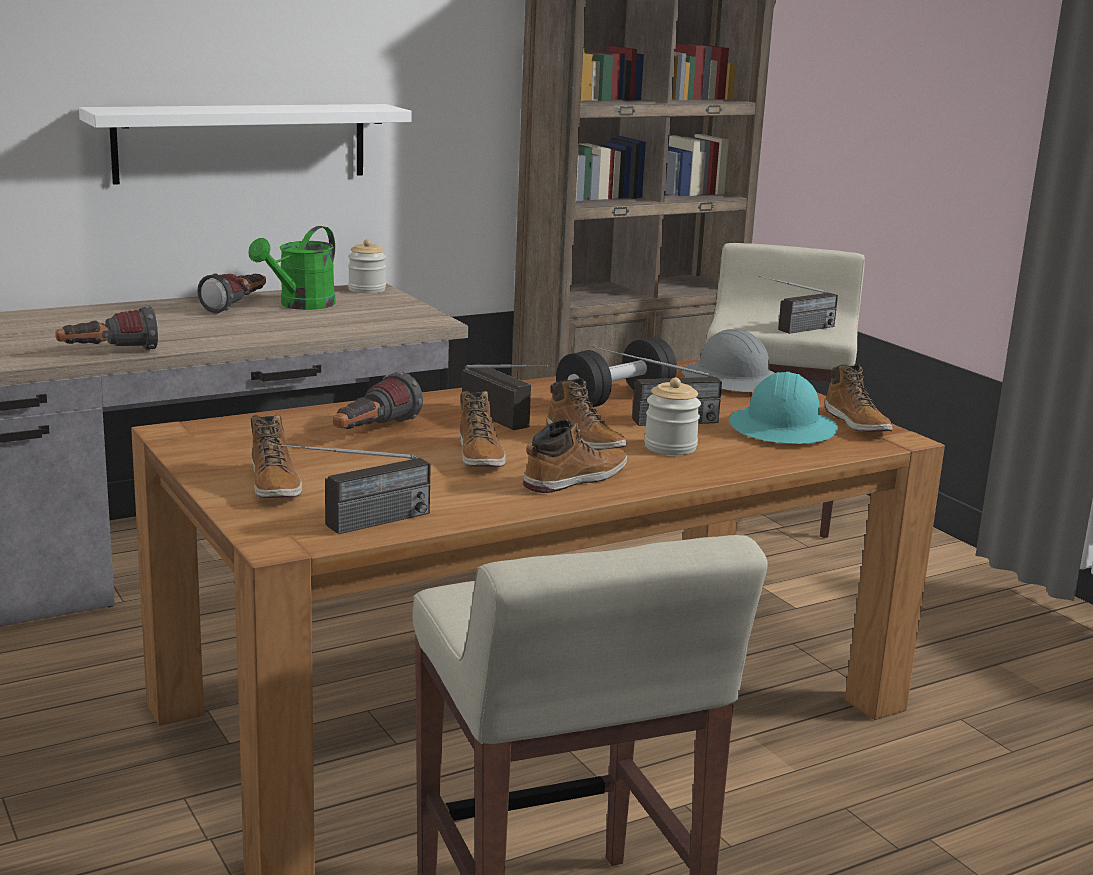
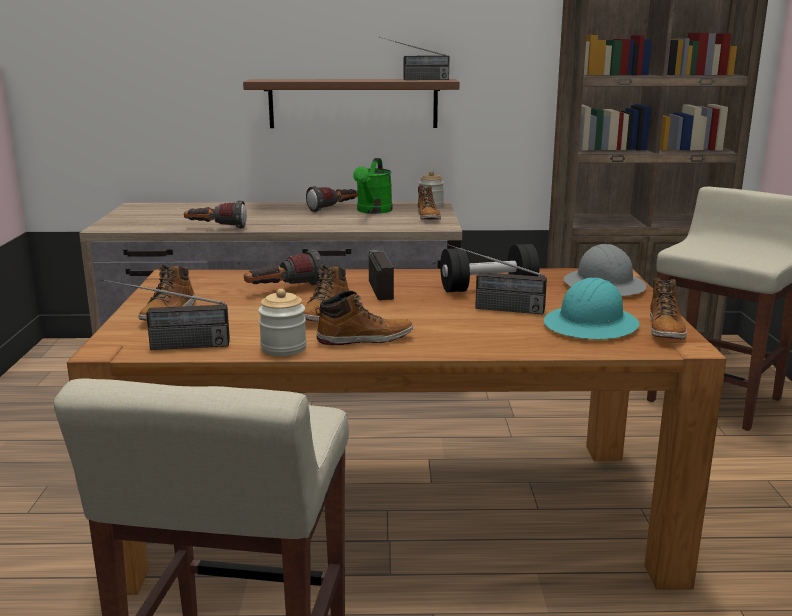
camera: 30 degrees right, 0 degrees up
white shelf [79,104,412,185] -> brown shelf [243,79,459,128]
green watering can [248,226,336,310] -> green watering can turned 45 degrees counterclockwise [353,158,393,214]
boot [547,378,627,450] -> boot moved to [418,185,441,220]
jar [644,378,701,455] -> jar moved to [258,289,307,356]
radio [758,276,838,334] -> radio moved to [379,37,449,80]

